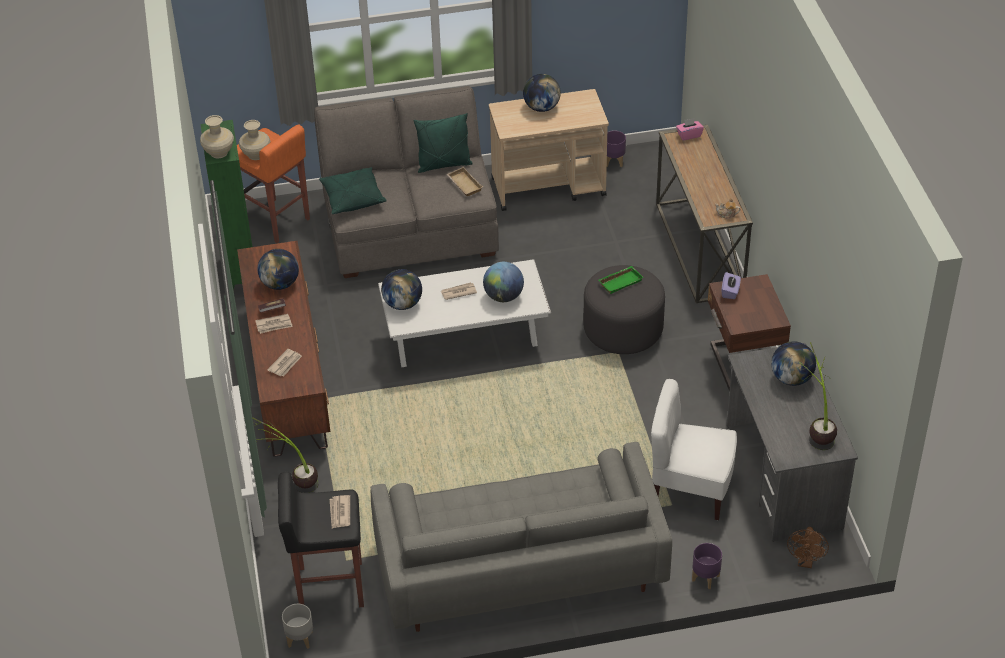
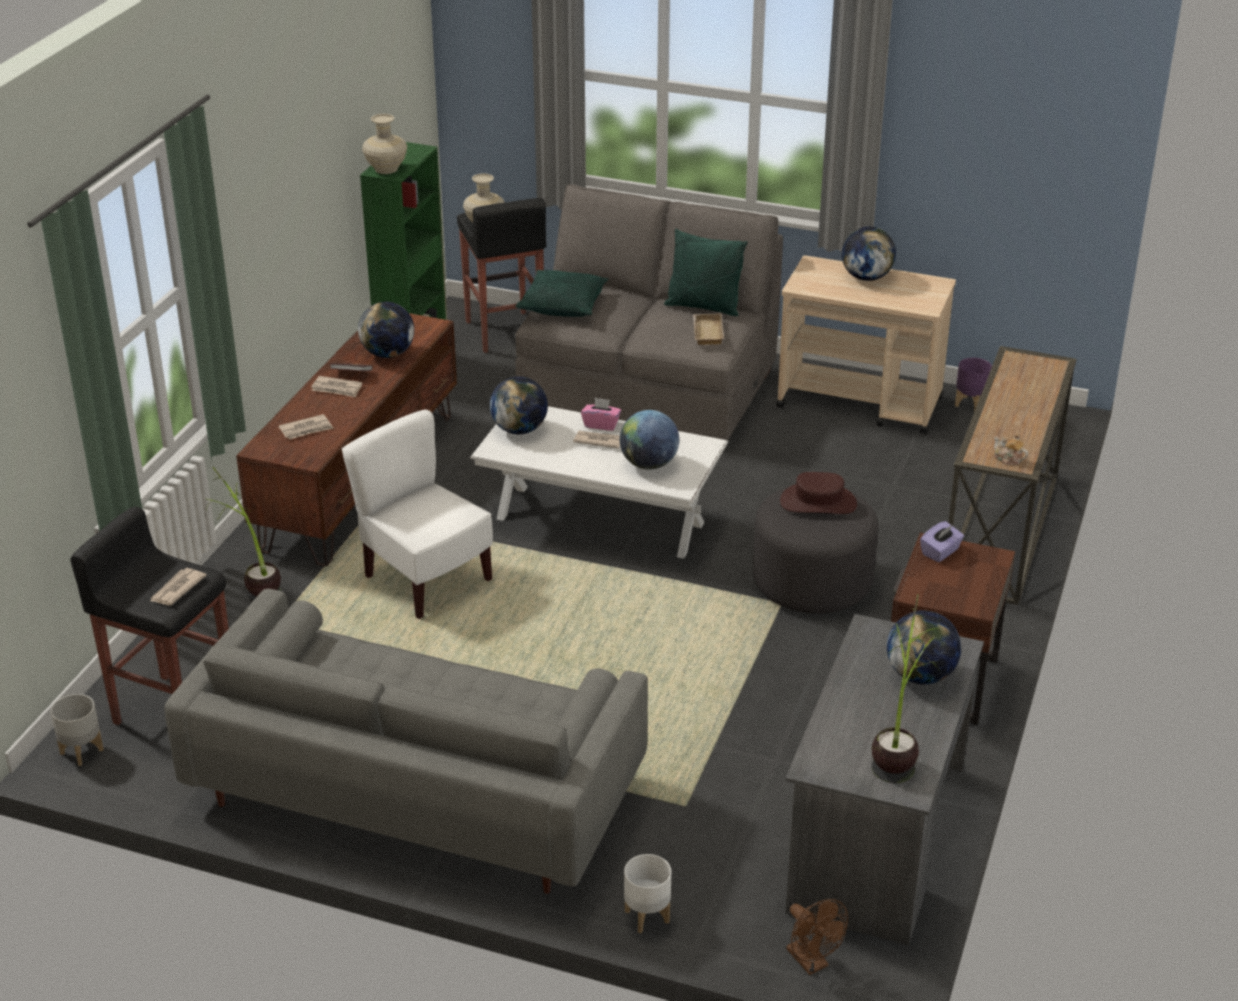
camera: 30 degrees right, 10 degrees down
orange stool [237,124,310,243] -> black stool [457,198,546,353]
green tray [599,266,644,294] -> brown hat [780,472,857,514]
white chair [651,379,737,520] -> white chair moved to [342,409,493,619]
pink tissue box [676,118,704,140] -> pink tissue box moved to [581,398,621,431]
purple planter [692,543,722,589] -> white planter [624,854,671,933]
brown fan [787,527,829,568] -> brown fan turned 75 degrees counterclockwise [786,899,848,975]

